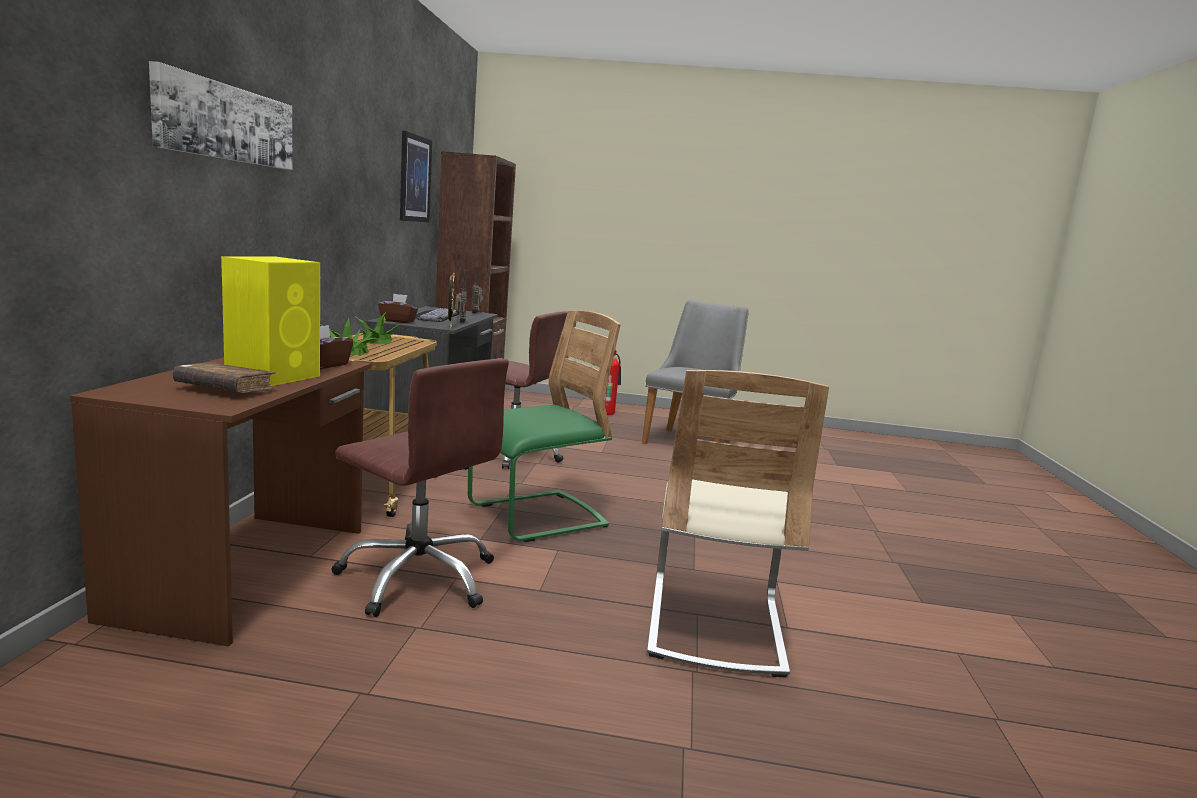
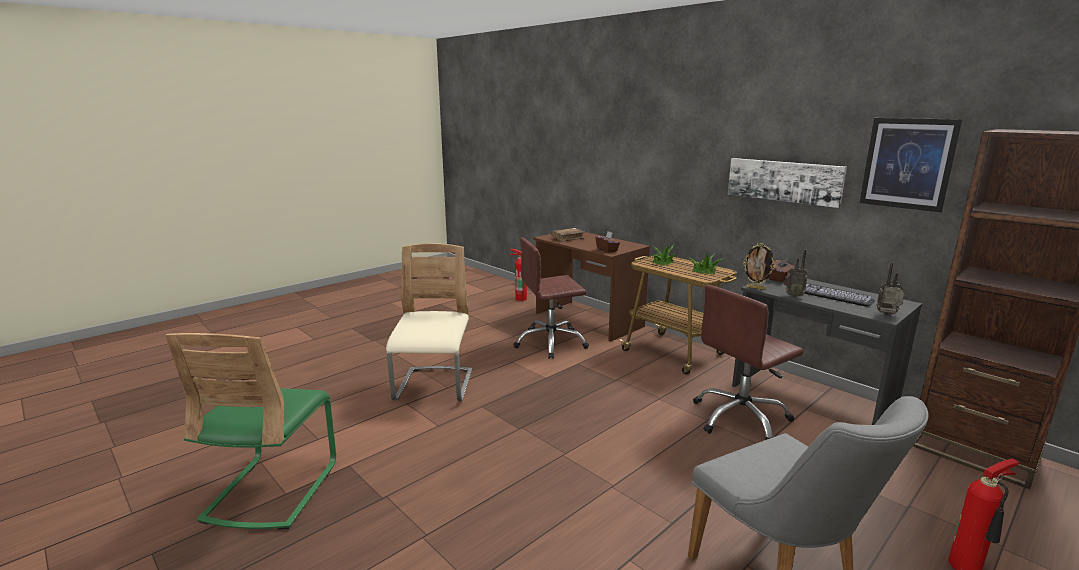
camera: 130 degrees right, 5 degrees up
picture [149,61,293,170] -> picture moved to [728,158,847,208]
yellow speaker [221,256,320,386] -> none
green chair [468,311,621,542] -> green chair moved to [165,333,336,530]
beige chair [647,370,829,677] -> beige chair turned 45 degrees clockwise [386,243,472,401]
none -> fire extinguisher [509,249,527,301]

